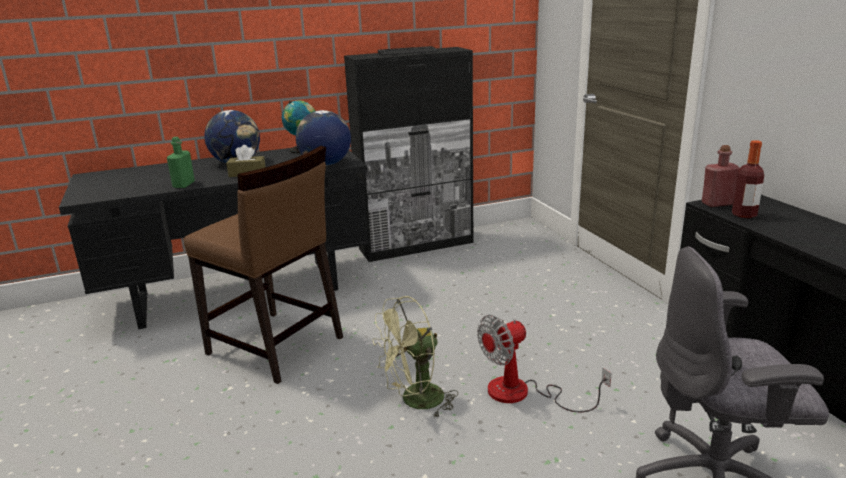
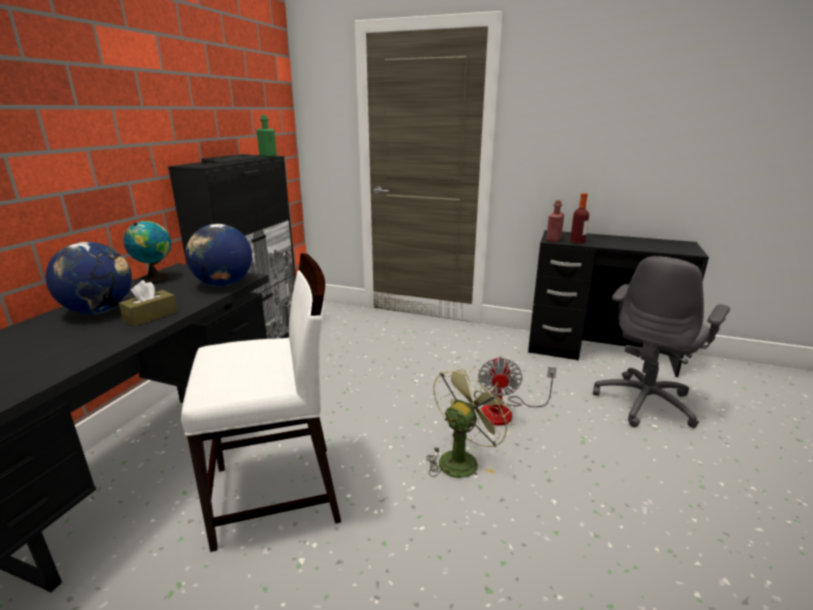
camera: 50 degrees left, 0 degrees up
green bottle [167,137,195,188] -> green bottle moved to [256,115,277,157]
brown chair [184,146,343,384] -> white chair [181,253,341,552]
green fan [372,296,458,418] -> green fan turned 150 degrees counterclockwise [426,364,513,478]

